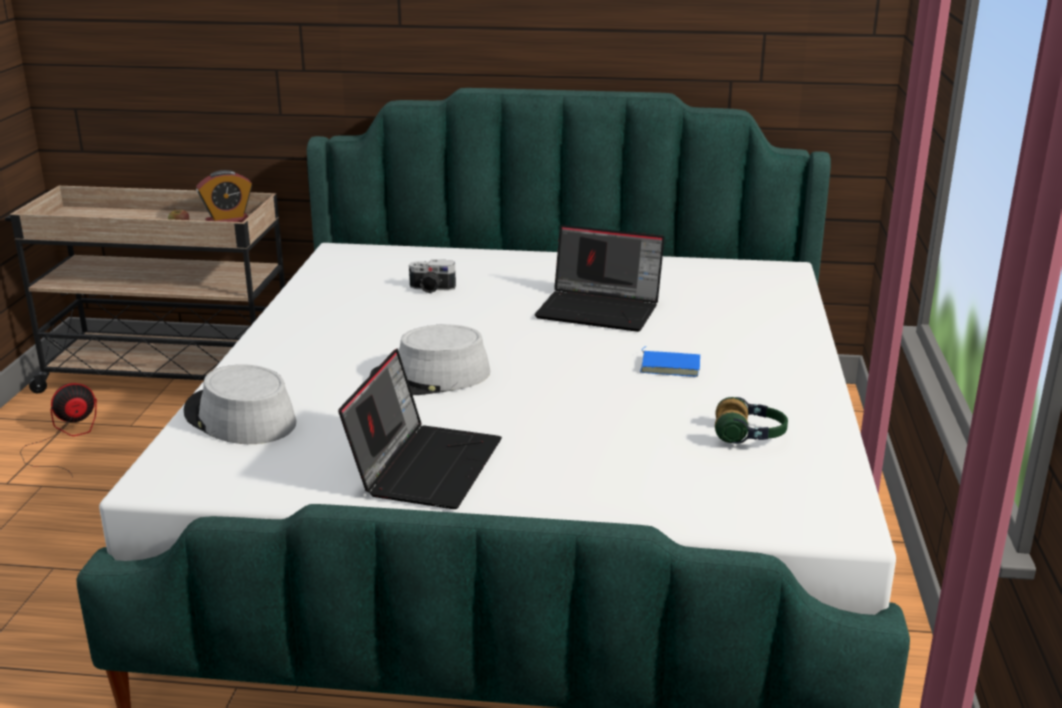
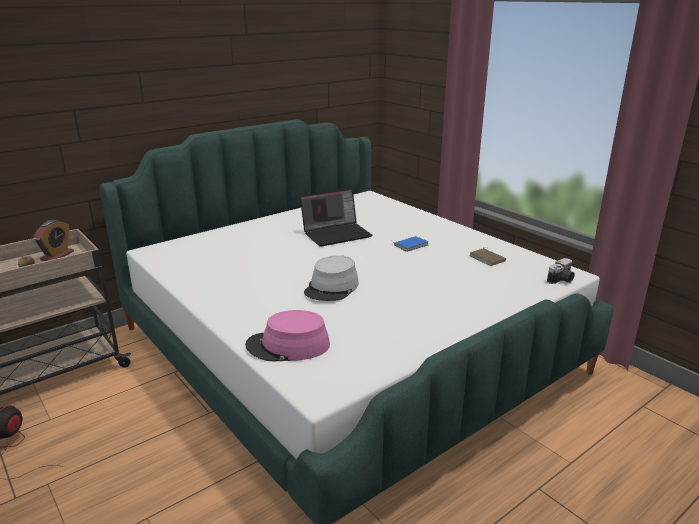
camera: 45 degrees left, 0 degrees up
grey hat [184,364,296,444] -> pink hat [245,310,330,361]
laptop [338,349,502,509] -> none
camera [409,259,456,293] -> camera moved to [547,258,575,284]
headphones [715,397,788,444] -> brown book [469,247,506,266]

